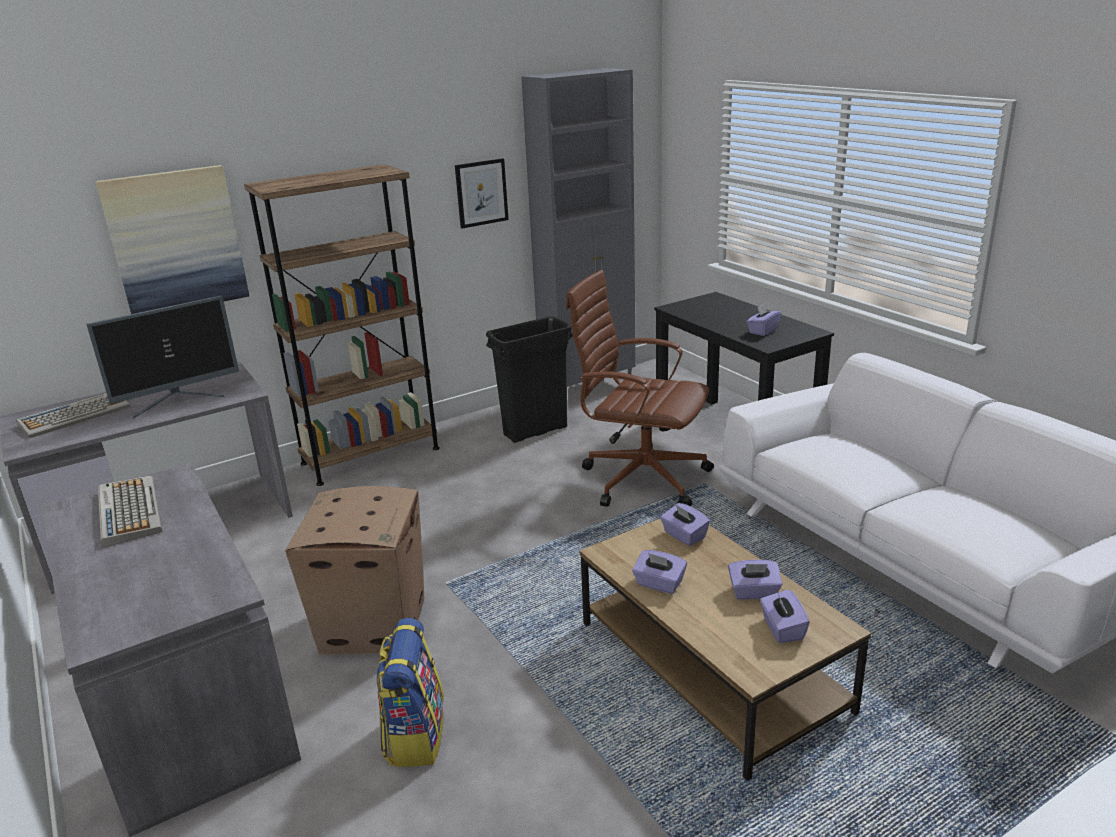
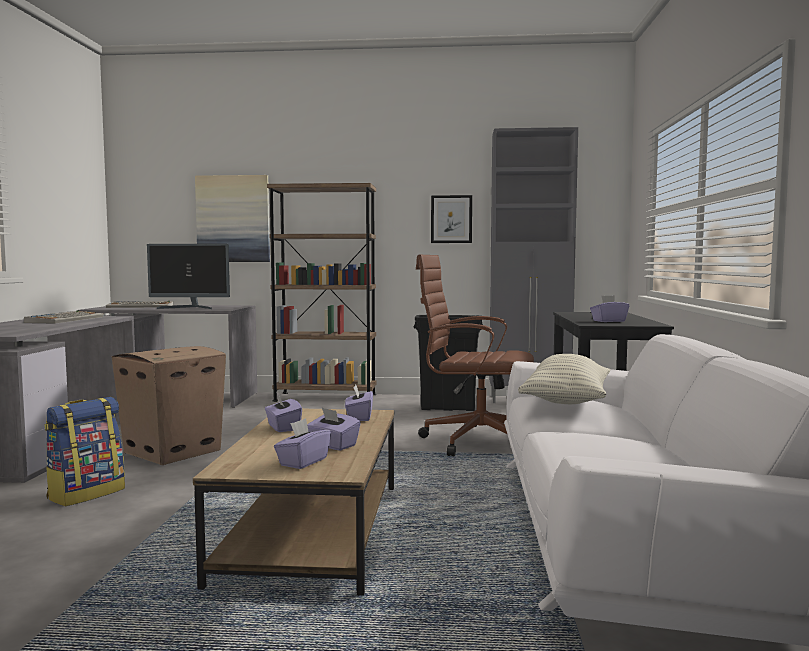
camera: 35 degrees right, 20 degrees down
brown office chair [566,270,714,507] -> brown office chair turned 45 degrees counterclockwise [416,254,534,456]
none -> pillow [518,354,610,404]

